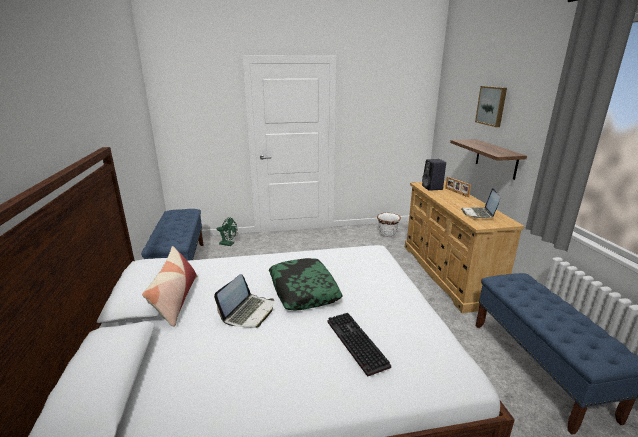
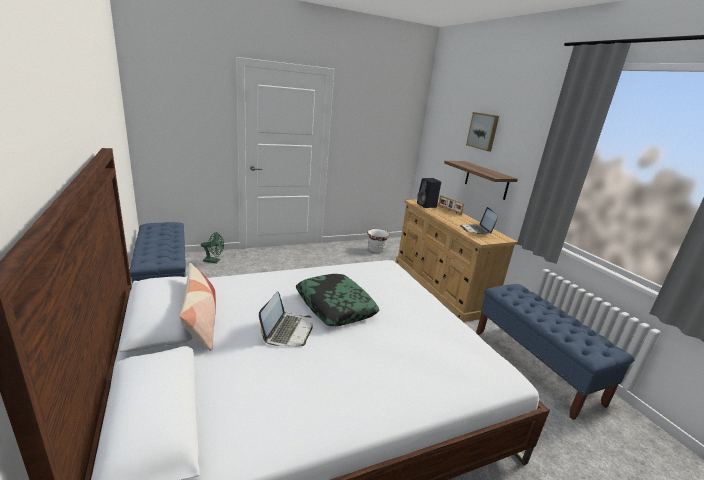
camera: 15 degrees left, 0 degrees up
keyboard [327,313,391,377] -> none

